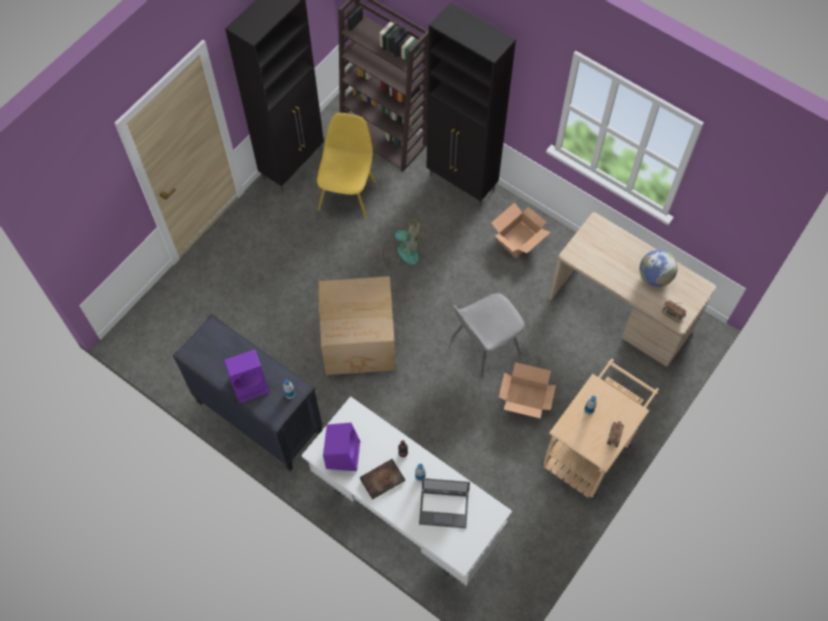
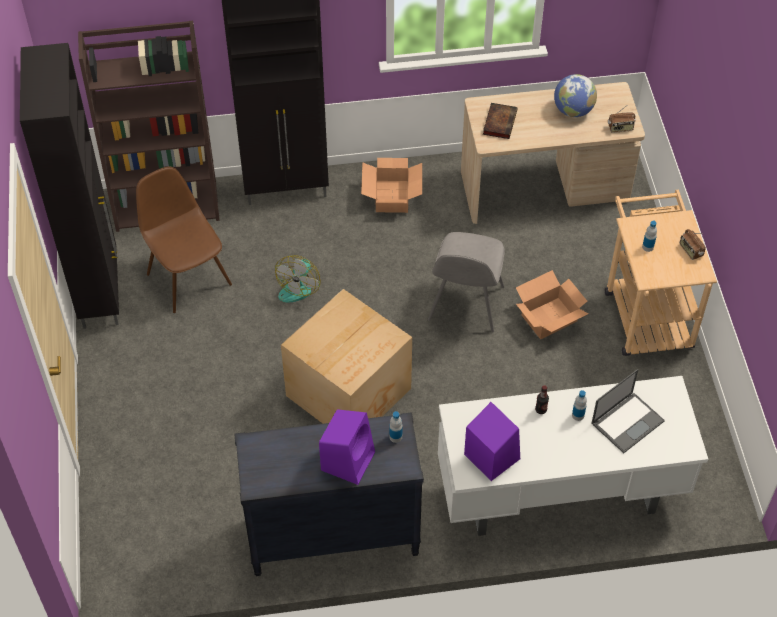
camera: 45 degrees left, 10 degrees down
yellow chair [317,113,377,219] -> brown chair [136,166,232,313]
book [360,459,405,500] -> book moved to [483,103,518,139]
fan [383,219,423,267] -> fan turned 135 degrees clockwise [275,255,321,303]

